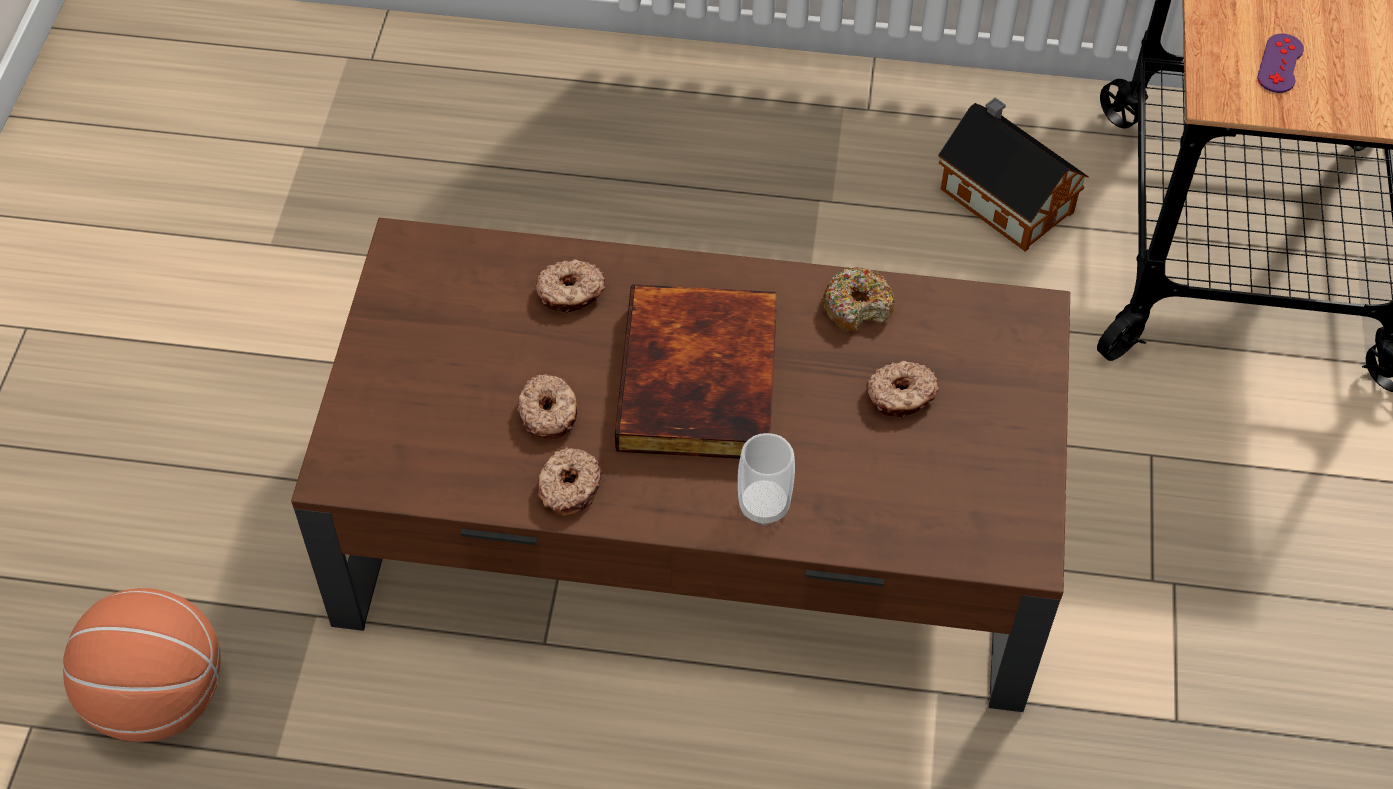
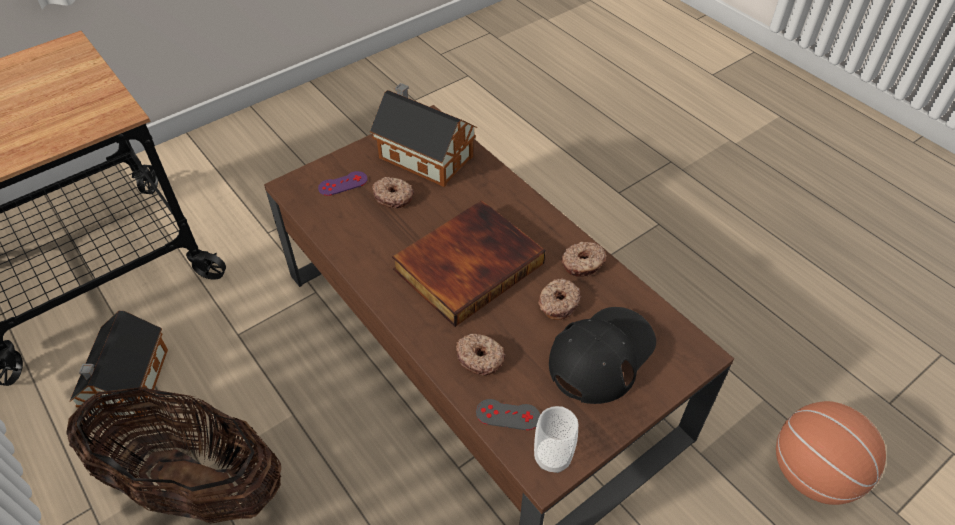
camera: 135 degrees left, 5 degrees down
cup [738,433,795,526] -> cup moved to [534,406,578,473]
donut [822,267,895,331] -> none
purple game controller [1257,34,1304,93] -> purple game controller moved to [318,171,368,196]
none -> basket [66,387,281,524]
none -> toy house [370,83,477,187]
none -> grey game controller [476,399,540,430]
none -> black cap [549,307,656,404]

